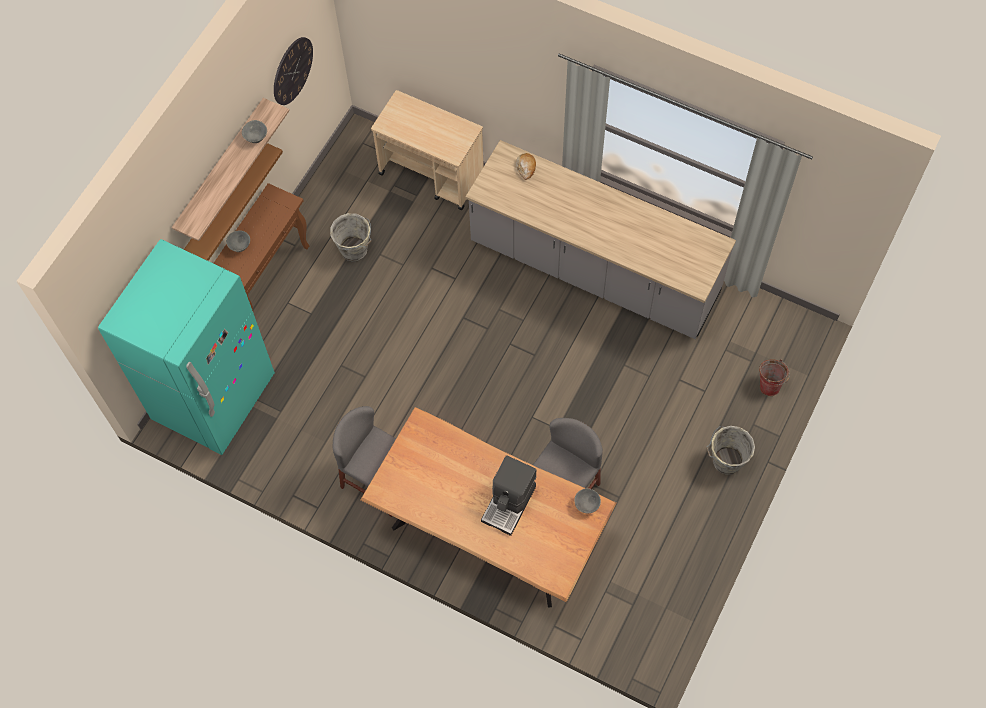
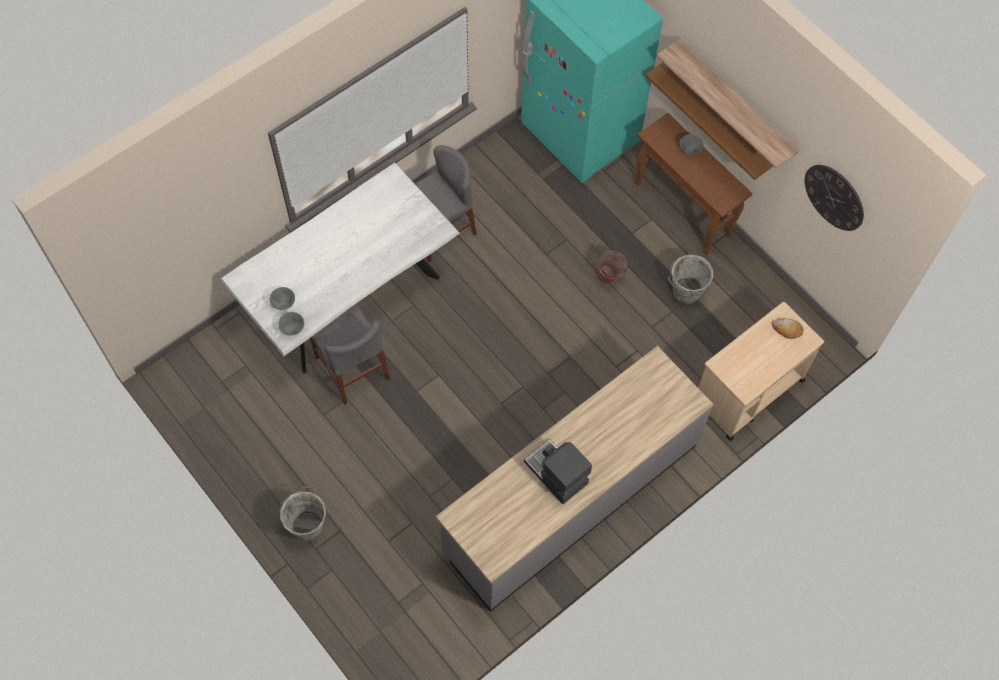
camera: 110 degrees right, 0 degrees up
grey bowl [242,120,267,143] -> grey bowl moved to [270,287,295,310]
brown dining table [360,407,616,608] -> white dining table [220,163,460,374]
coffee machine [481,455,537,536] -> coffee machine moved to [524,439,592,504]
bread [516,153,536,180] -> bread moved to [772,318,804,339]
bucket [759,359,790,396] -> bucket moved to [596,250,628,283]

